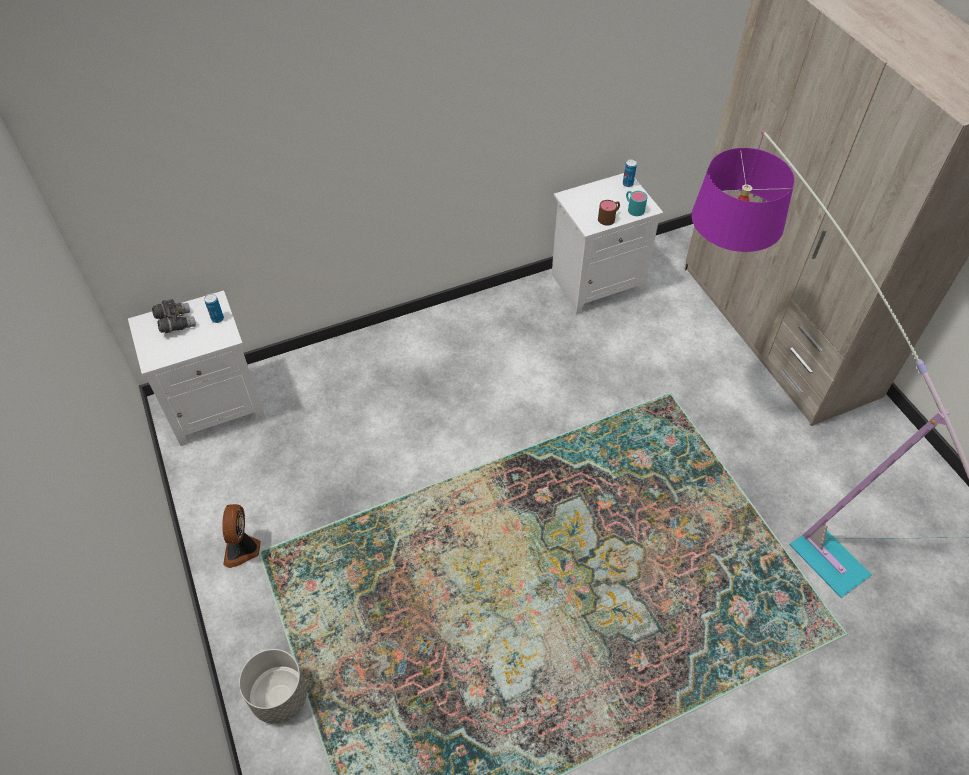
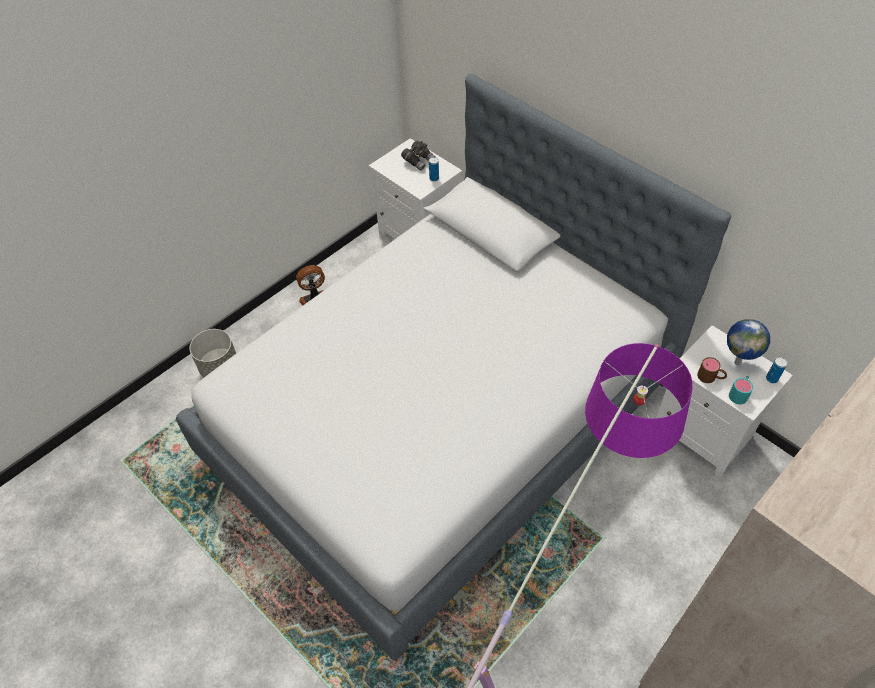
camera: 70 degrees right, 0 degrees up
none -> bed [176,74,731,661]
none -> globe [727,319,770,365]

